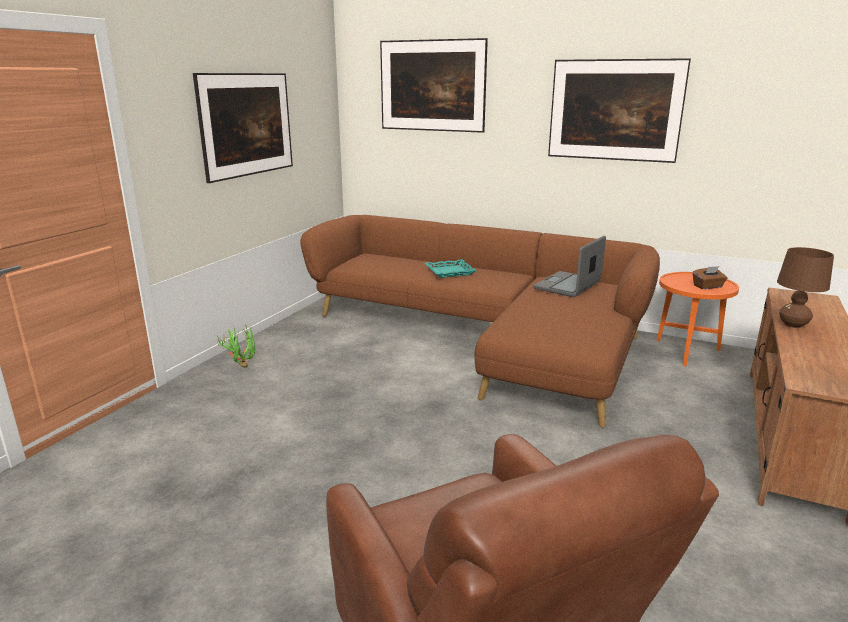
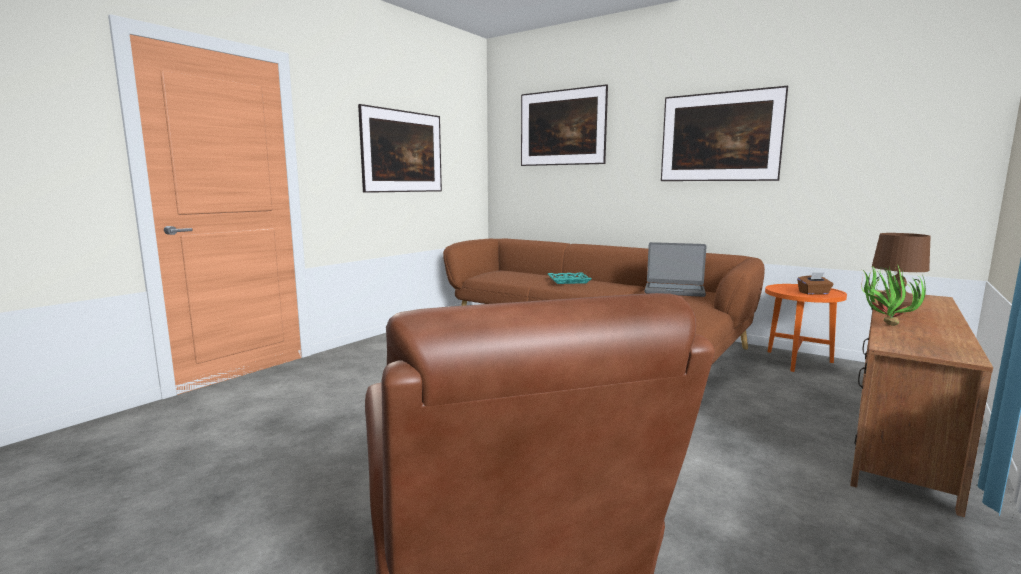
camera: 10 degrees right, 10 degrees down
potted plant [217,325,255,368] -> potted plant moved to [861,263,926,326]
laptop [533,236,606,297] -> laptop turned 120 degrees counterclockwise [645,242,707,297]

